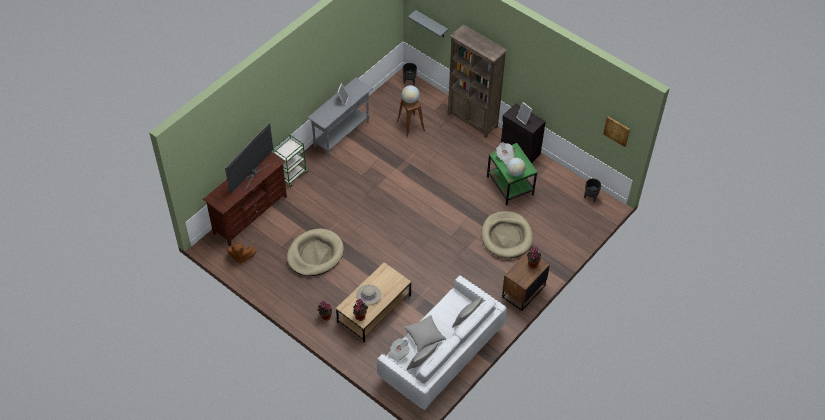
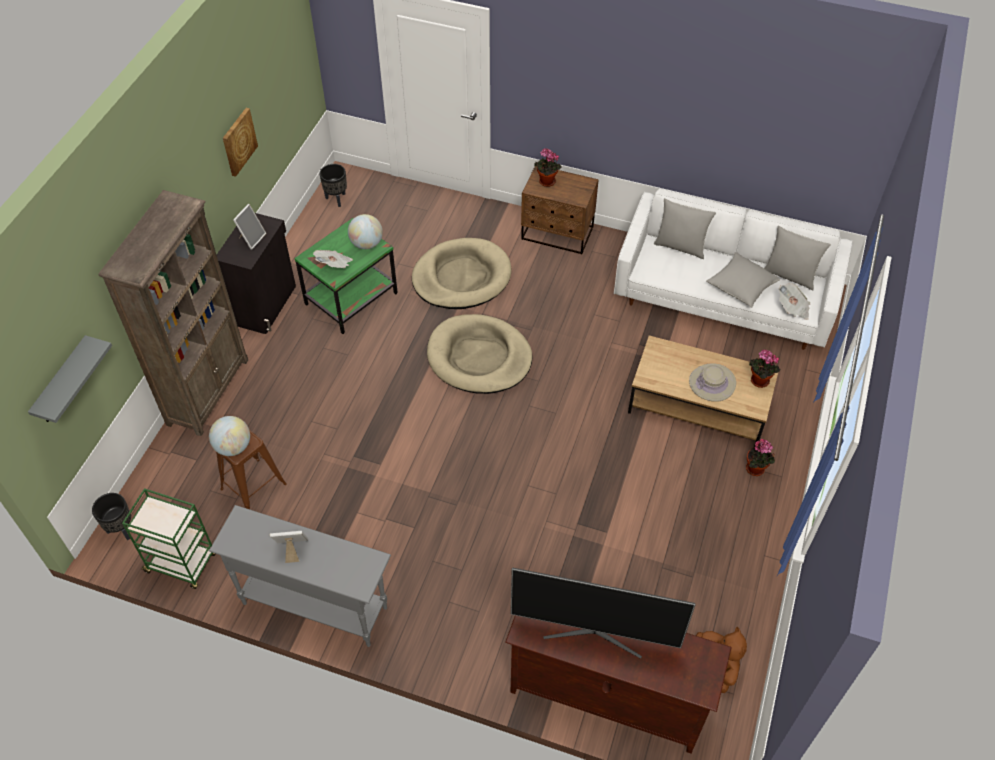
camera: 110 degrees left, 0 degrees up
green cart [273,135,308,187] -> green cart moved to [122,488,215,589]
beige dog bed [287,228,344,276] -> beige dog bed moved to [427,314,533,394]
picture [603,116,630,147] -> picture moved to [223,108,258,177]

